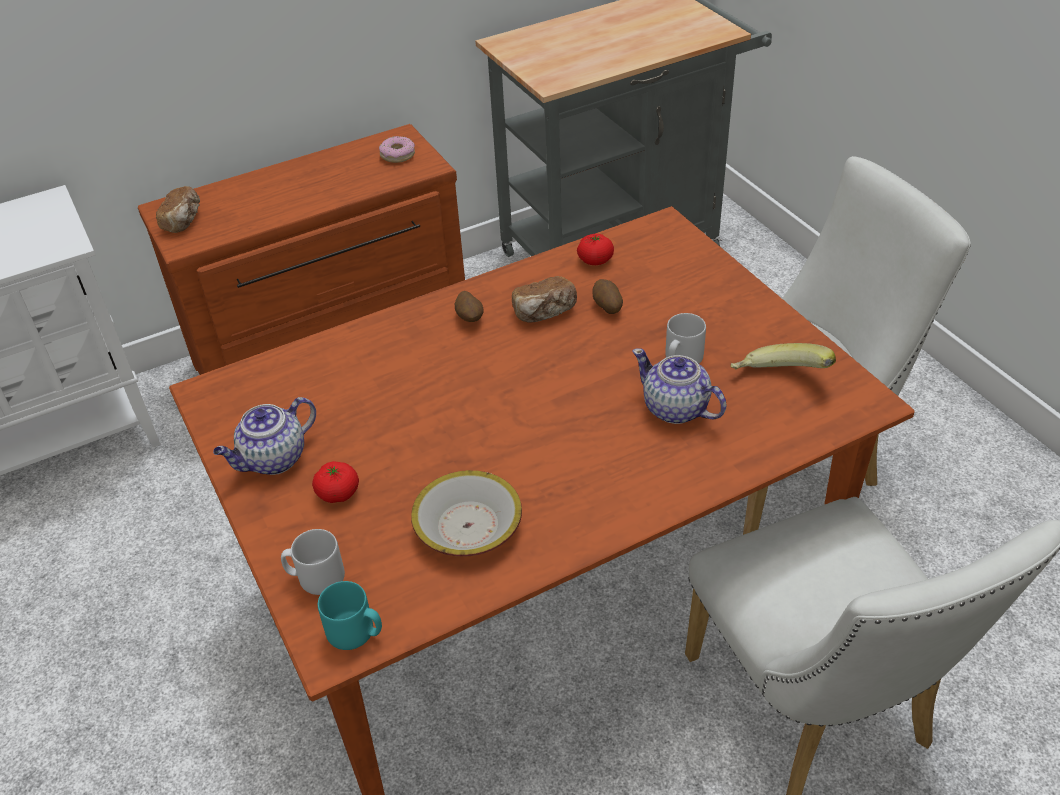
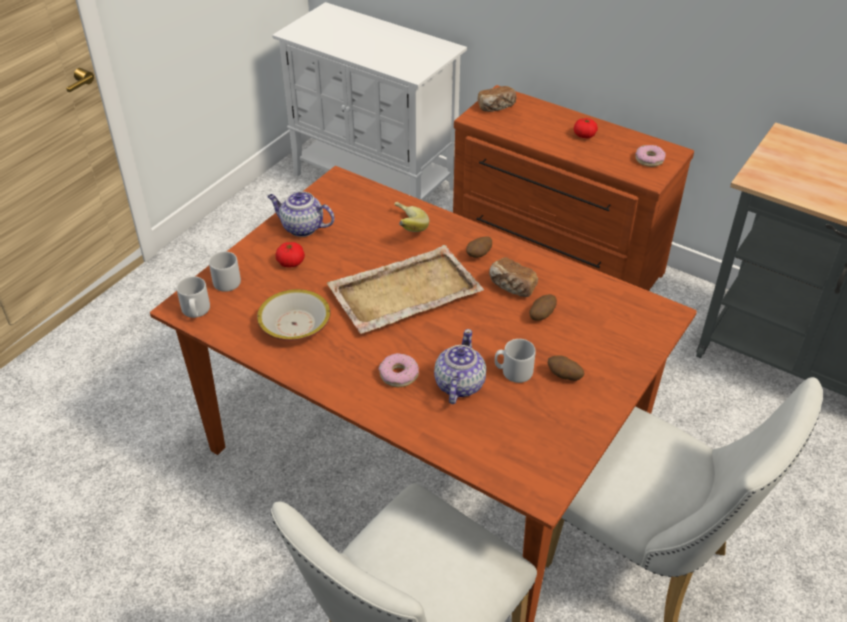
camera: 60 degrees right, 0 degrees up
turquoise mug [318,581,382,650] -> grey mug [176,276,210,318]
tomato [577,234,614,265] -> tomato moved to [574,118,598,139]
banana [731,343,836,369] -> banana moved to [394,201,429,232]
none -> beige tray [327,245,484,334]
none -> donut [378,353,419,387]
none -> potato [547,355,584,381]

